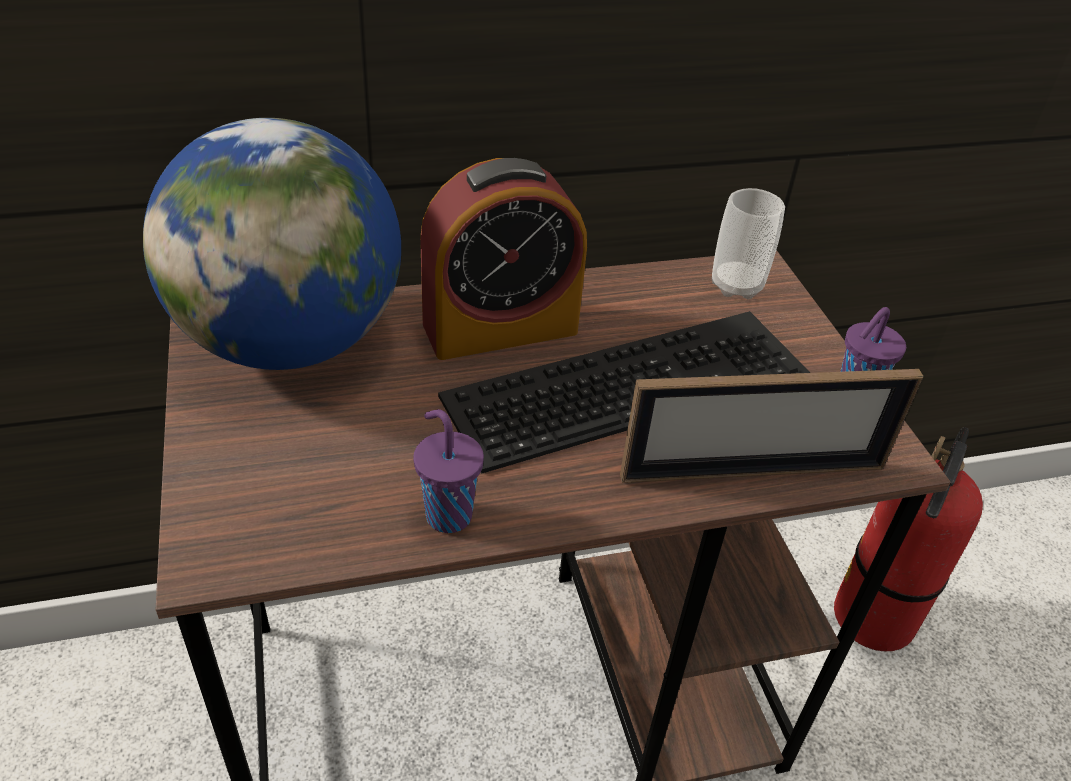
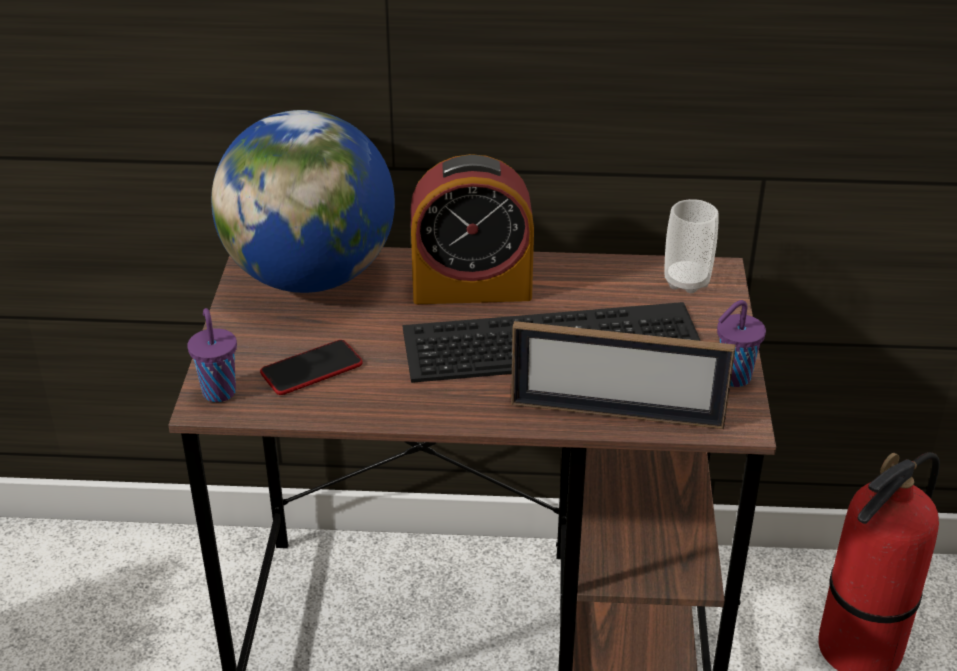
camera: 20 degrees right, 5 degrees down
purple cup [413,409,484,533] -> purple cup moved to [187,308,237,402]
none -> phone [260,340,363,395]

